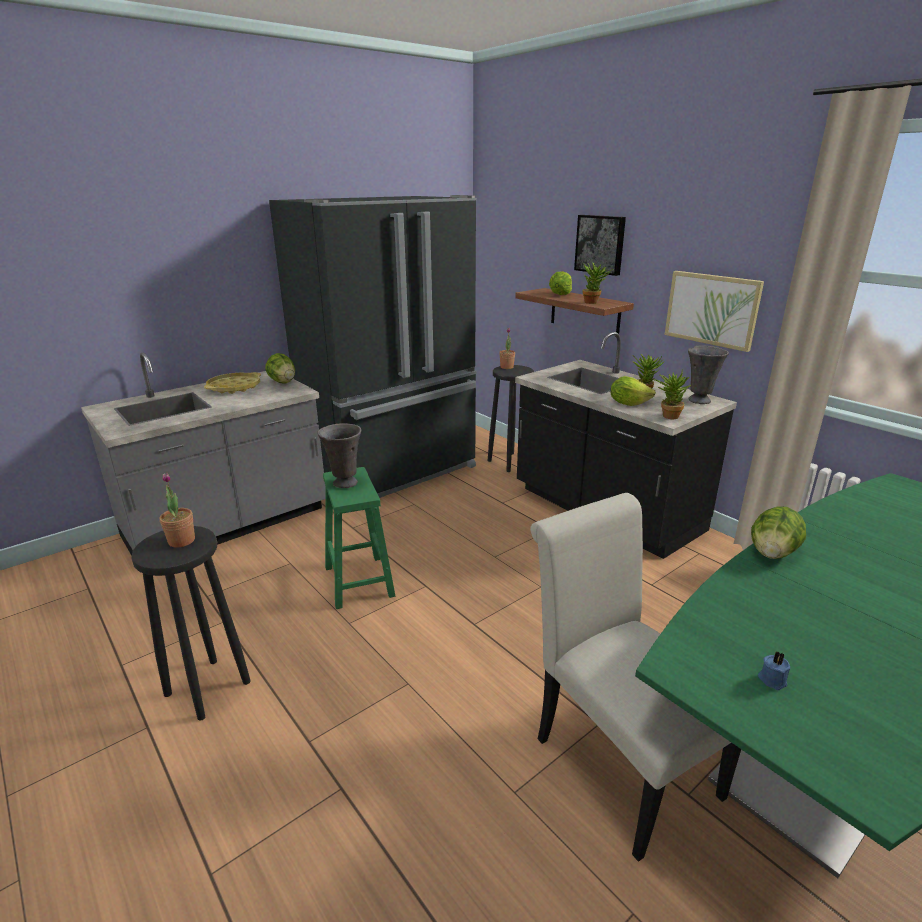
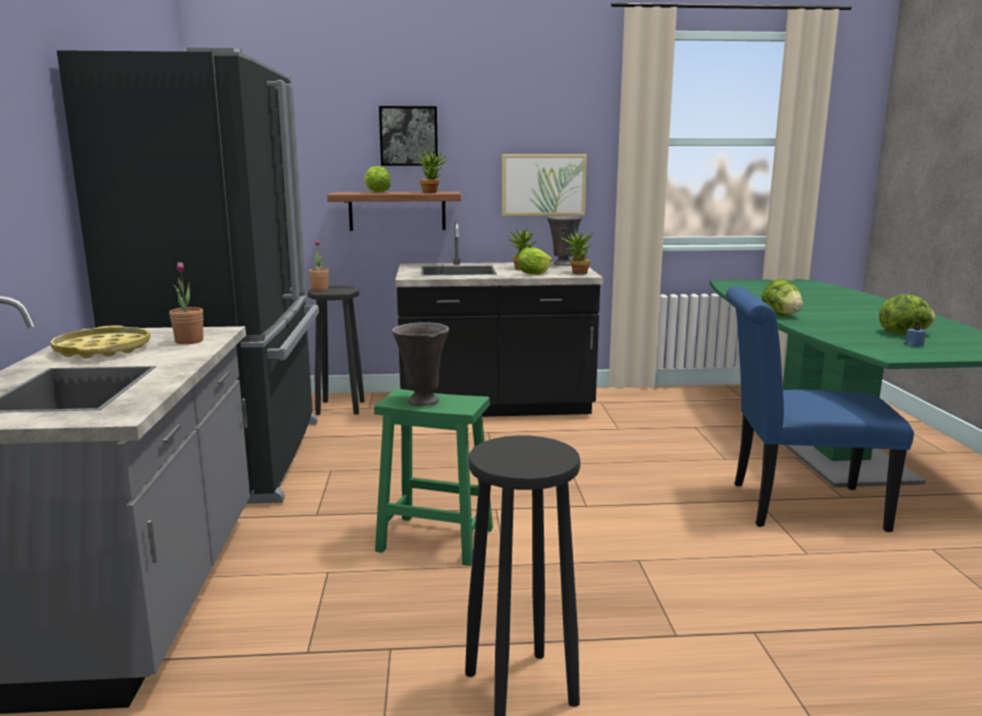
camera: 55 degrees left, 10 degrees down
potted plant [159,473,195,548] -> potted plant moved to [169,262,203,344]
lettuce [265,353,295,384] -> lettuce moved to [879,294,935,334]
white chair [530,493,741,862] -> blue chair [726,286,914,532]

